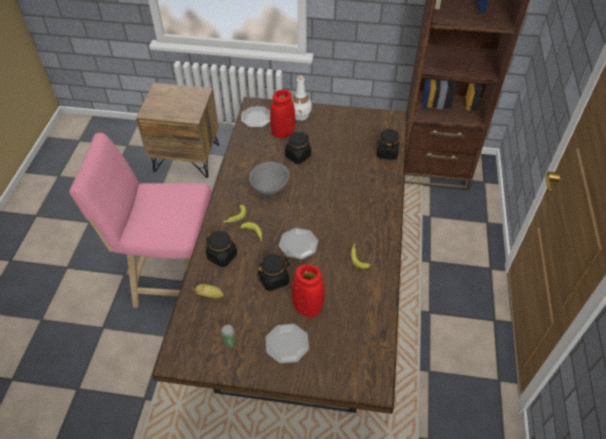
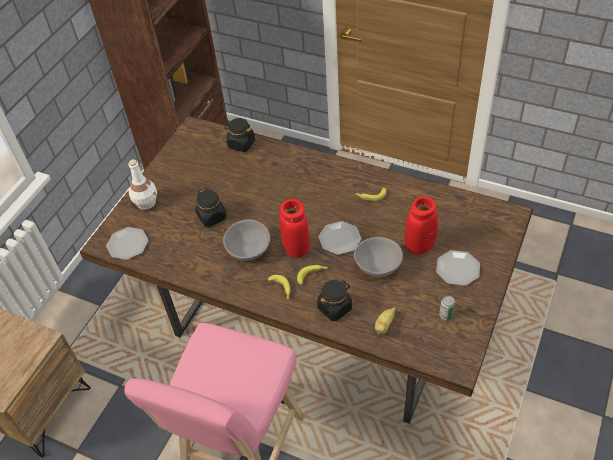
camera: 70 degrees left, 0 degrees up
black jar [257,254,290,291] -> grey bowl [354,237,403,277]
red vase [270,90,295,138] -> red vase moved to [280,199,310,257]

